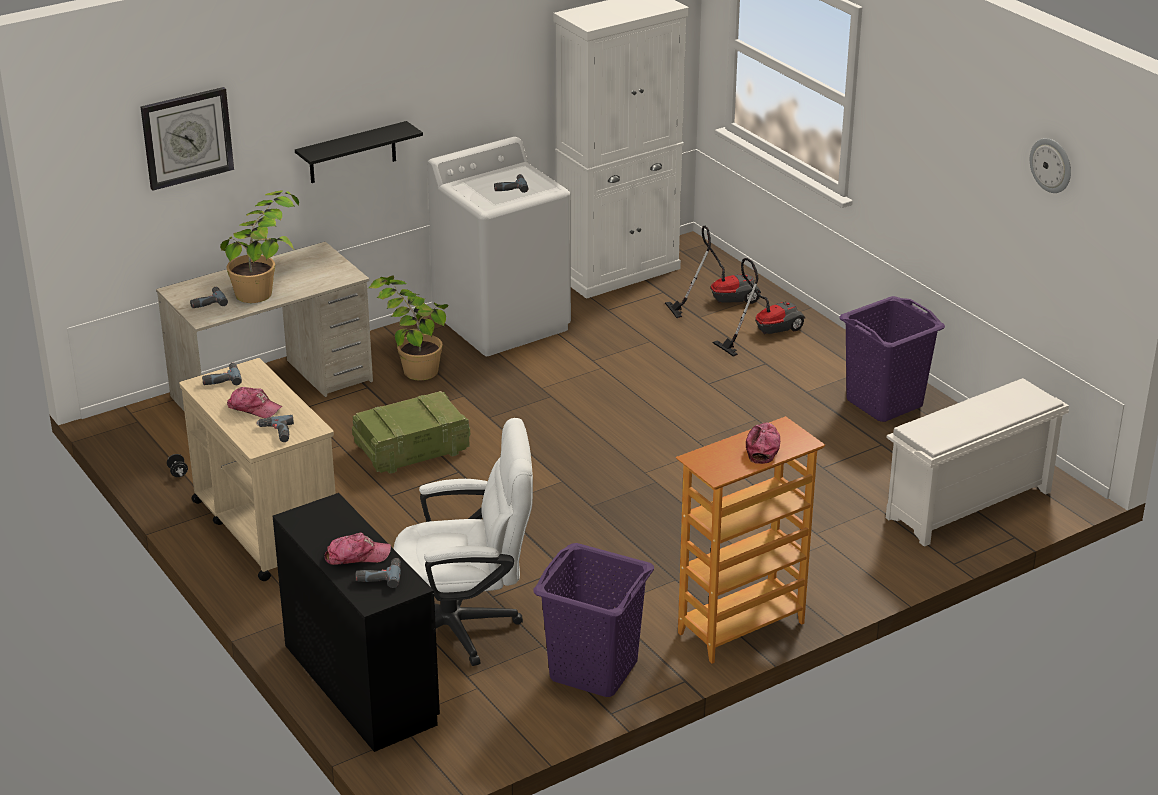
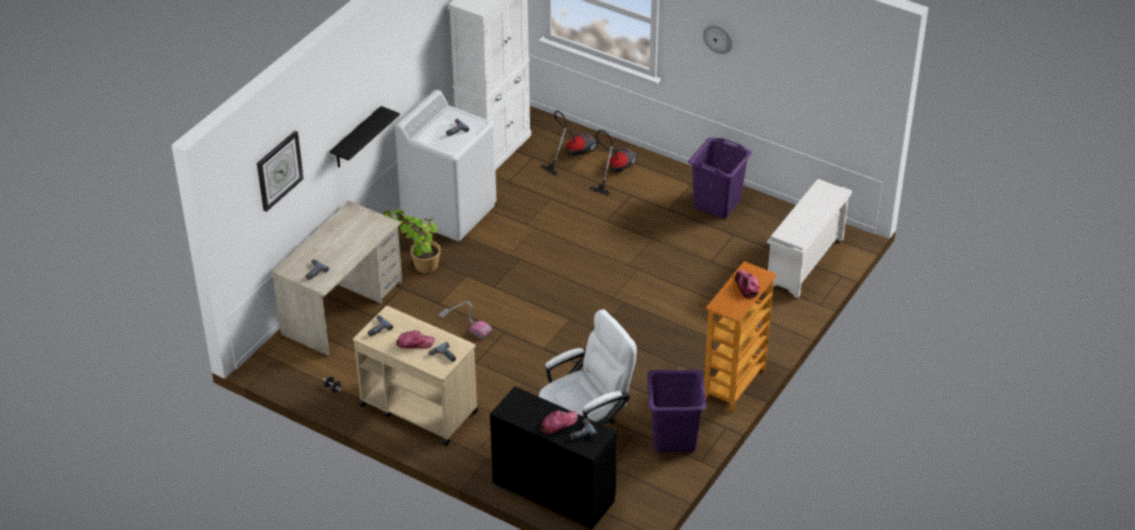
camera: 25 degrees left, 10 degrees up
potted plant [220,190,299,303] -> none
crate [352,391,470,474] -> vacuum cleaner [439,301,492,339]
wall clock [1030,138,1071,193] -> wall clock moved to [703,25,733,54]

